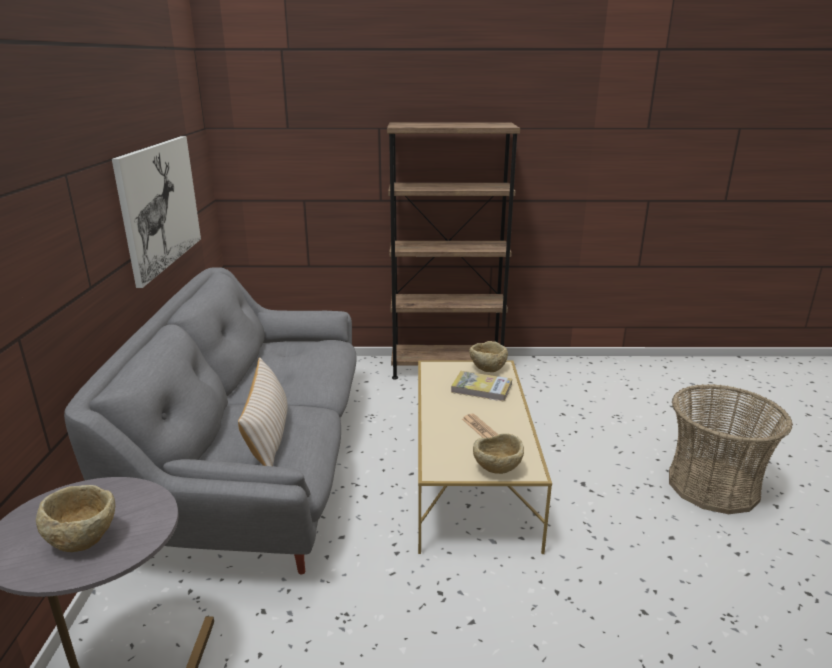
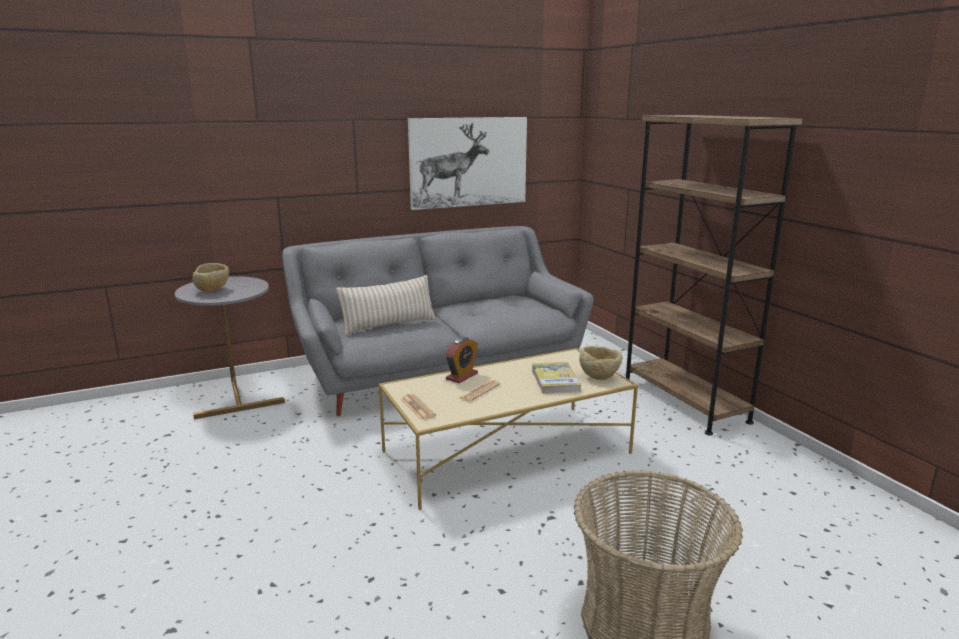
camera: 65 degrees right, 5 degrees down
beige bowl [473,433,524,474] -> newspaper [401,394,436,420]
none -> alarm clock [445,337,478,383]

